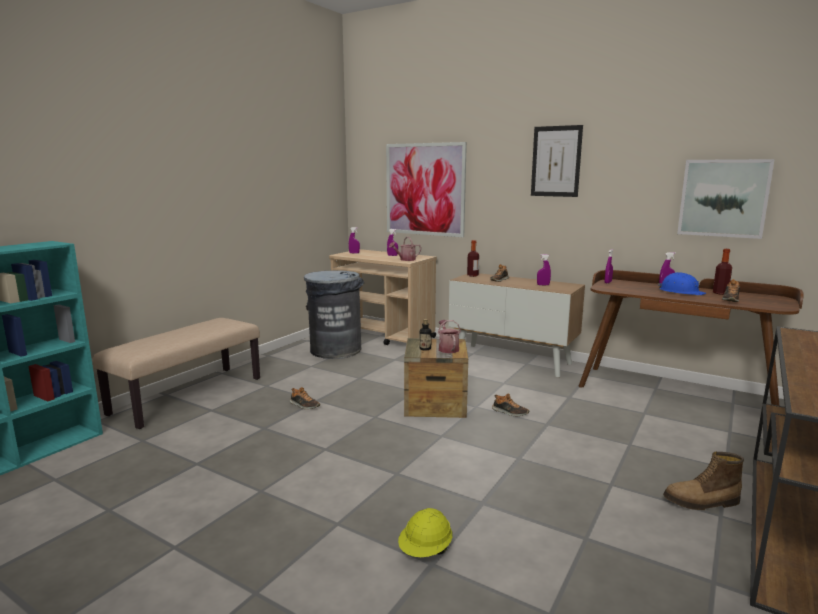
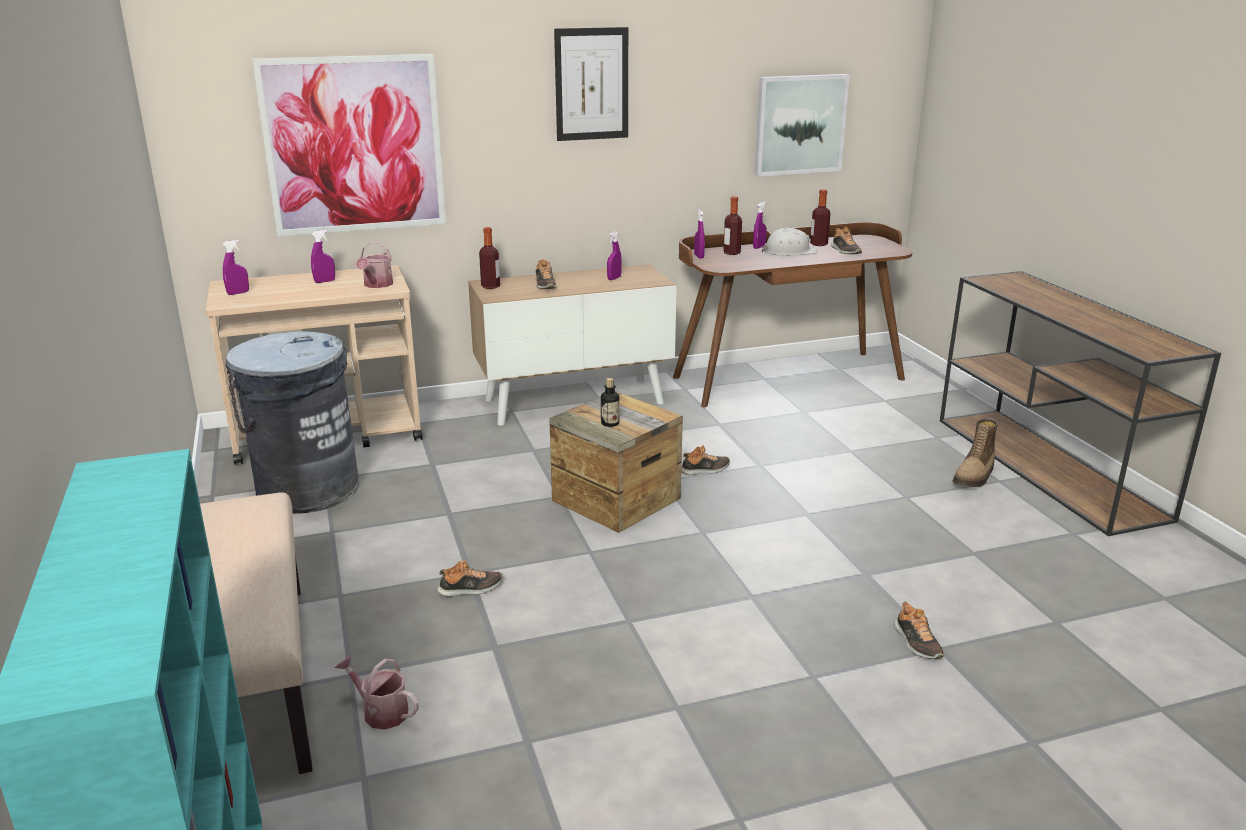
camera: 50 degrees left, 10 degrees up
yellow hard hat [398,508,453,557] -> shoe [894,602,944,659]
watering can [438,320,461,353] -> watering can moved to [335,655,419,730]
blue hard hat [658,272,706,295] -> white hard hat [762,228,818,256]
none -> bottle [723,196,742,255]

